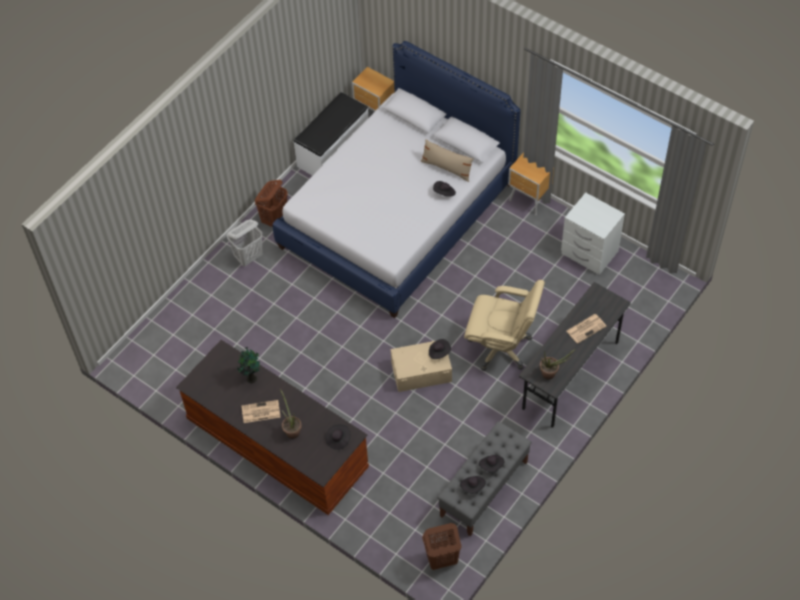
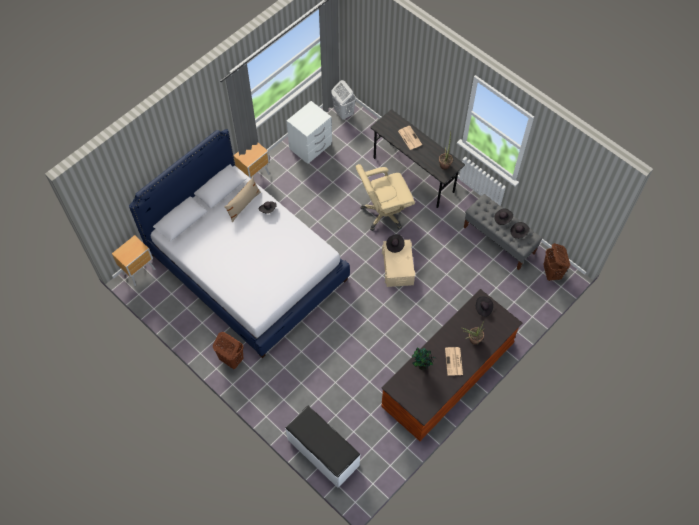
camera: 85 degrees left, 5 degrees up
white laundry basket [227,219,263,266] -> white laundry basket moved to [331,80,356,120]
white bench [294,92,369,176] -> white bench moved to [285,406,360,488]
beige office chair [464,280,545,371] -> beige office chair turned 135 degrees counterclockwise [356,164,415,231]

